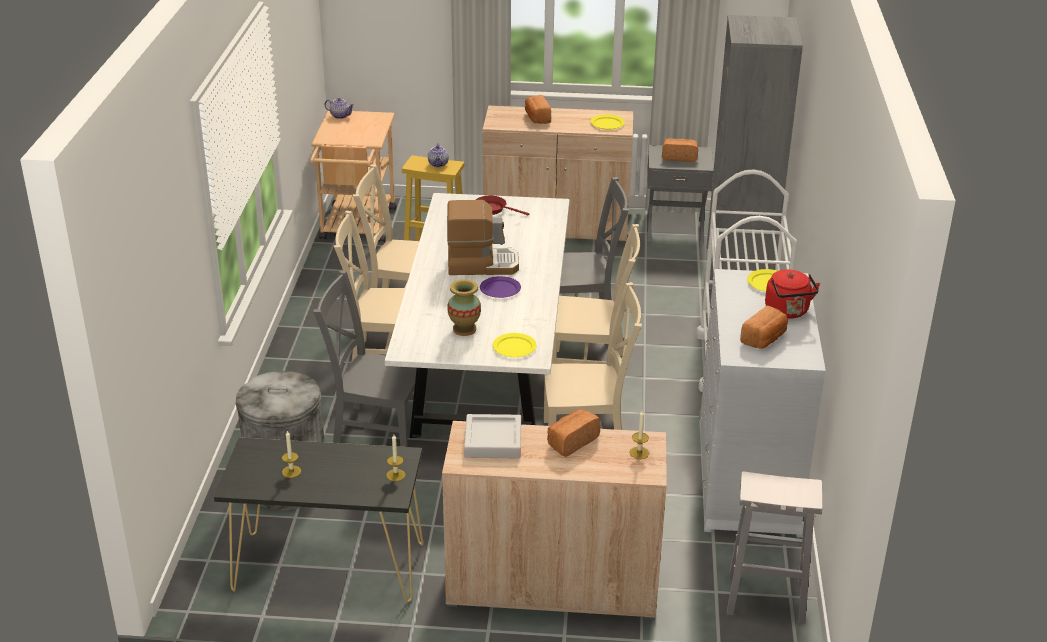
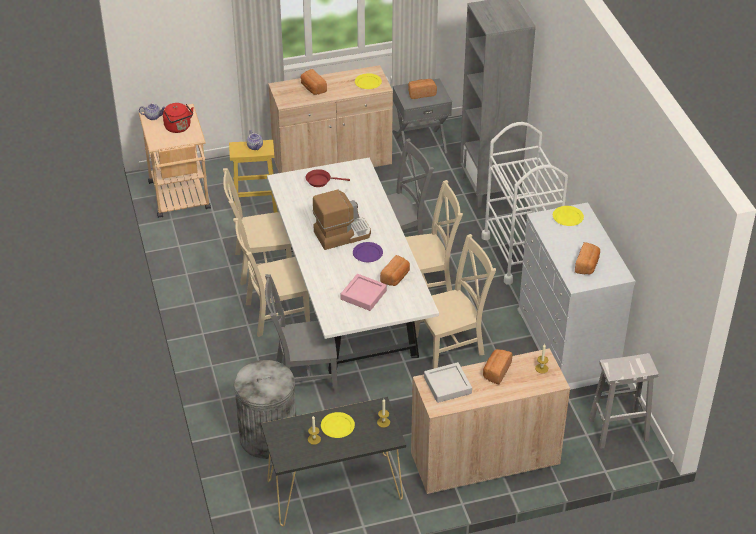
camera: 20 degrees left, 10 degrees up
vase [447,279,481,336] -> pink tray [341,274,387,311]
yellow plate [493,333,537,357] -> yellow plate moved to [321,412,355,438]
red kettle [765,269,820,319] -> red kettle moved to [163,103,194,133]
none -> bread [380,255,410,286]

